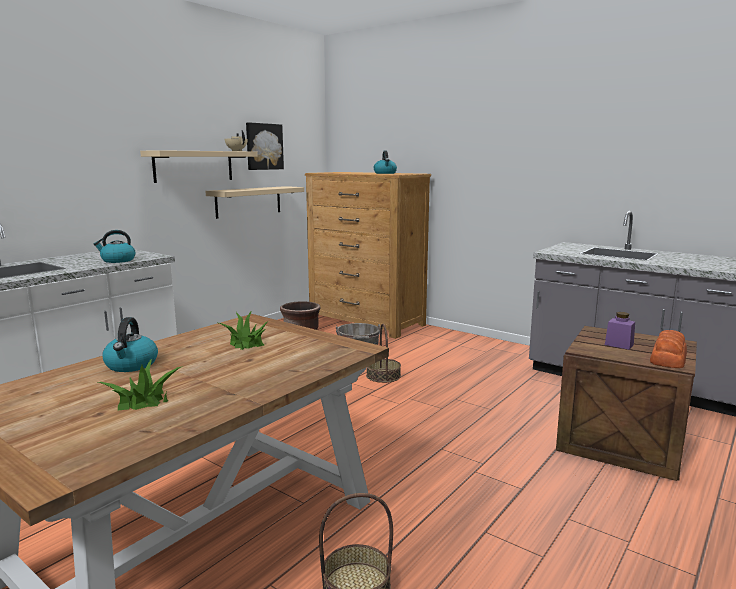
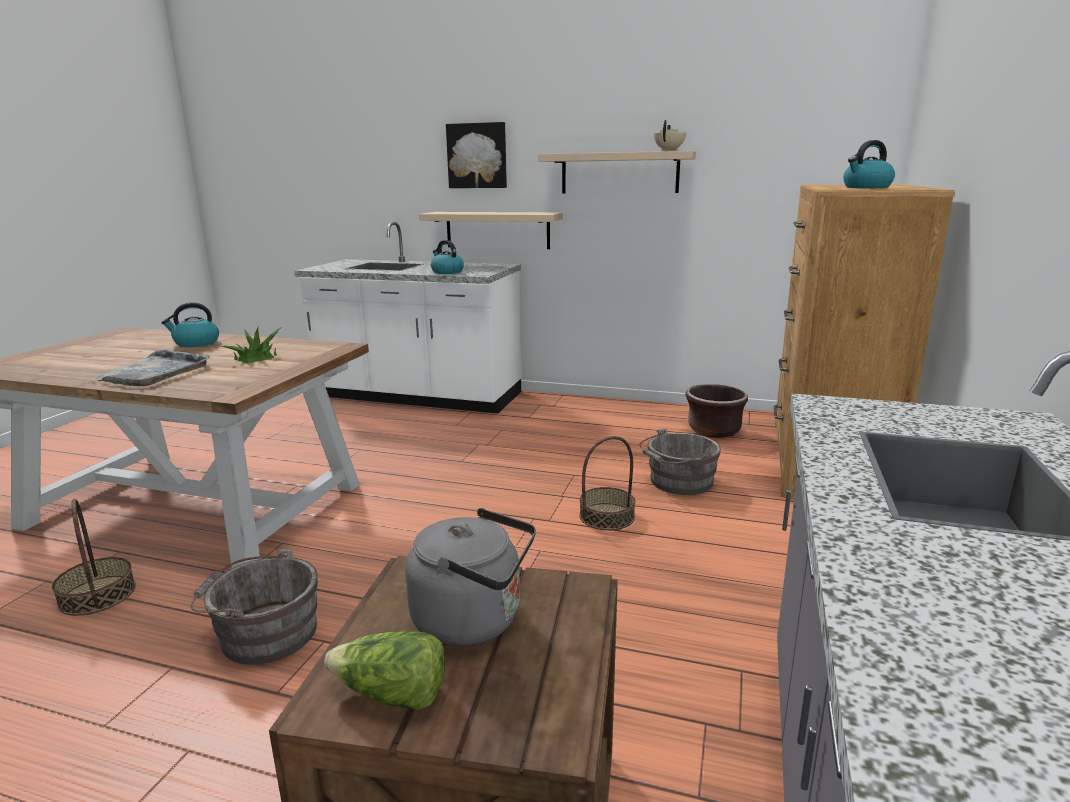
camera: 70 degrees right, 5 degrees up
potted plant [97,359,183,410] -> none
beige shelf [206,186,304,219] -> beige shelf moved to [419,212,563,249]
picture [246,122,284,170] -> picture moved to [446,122,507,188]
purple jar [605,312,635,350] -> grey kettle [405,508,536,646]
bread [650,330,687,368] -> lettuce [324,631,445,710]
none -> grey tray [91,350,210,386]
none -> grey bucket [191,549,318,665]

